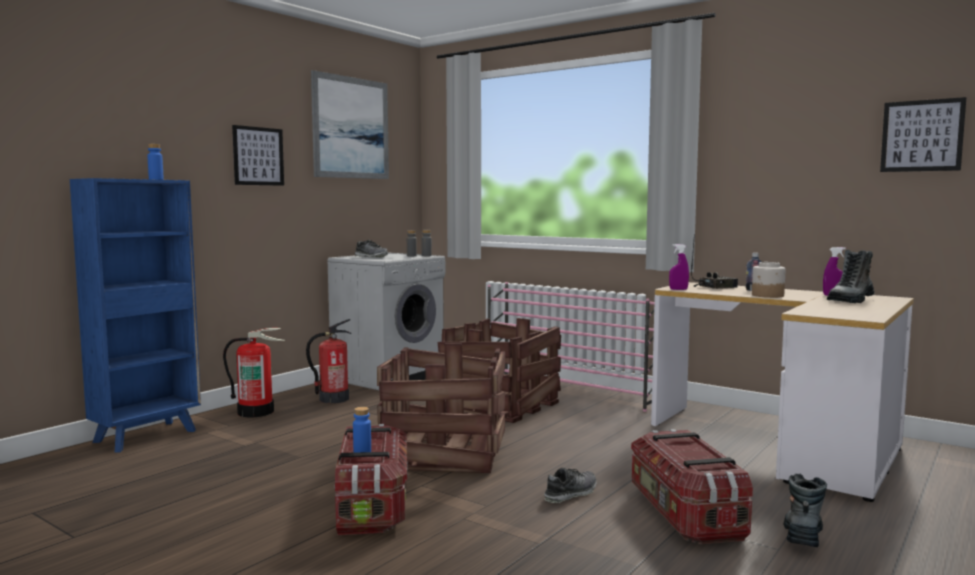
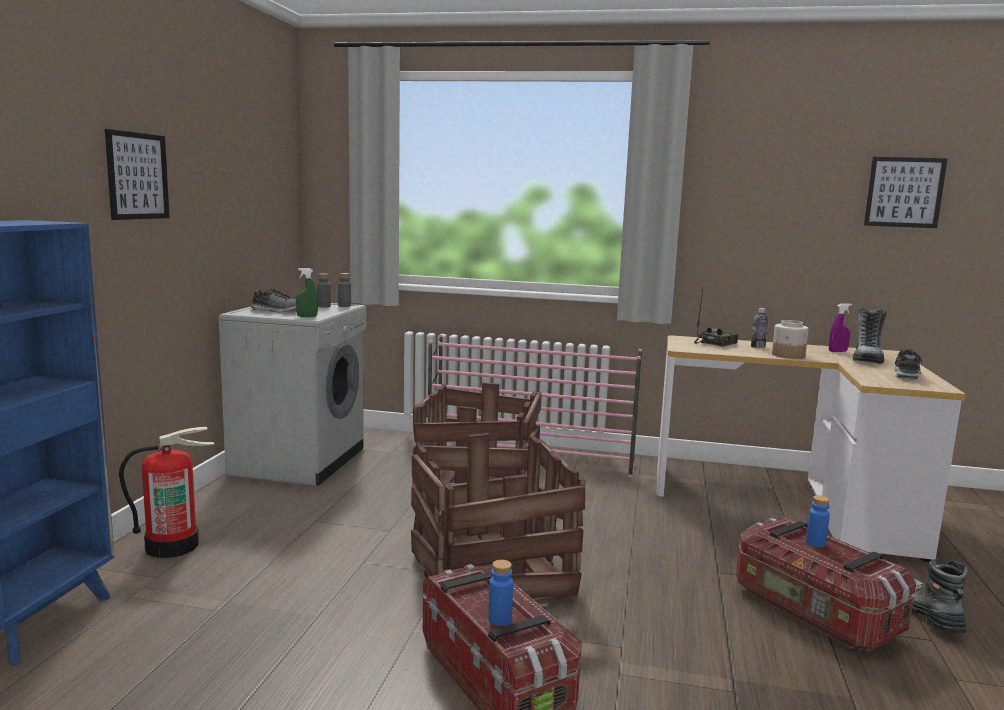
camera: 25 degrees left, 5 degrees up
blue bottle [147,144,164,180] -> blue bottle moved to [806,495,830,547]
fire extinguisher [306,319,351,403] -> none
picture [311,70,389,179] -> none
shoe [544,468,597,503] -> shoe moved to [894,349,922,380]
purple spray bottle [669,244,689,290] -> none
none -> green spray bottle [296,268,318,317]

